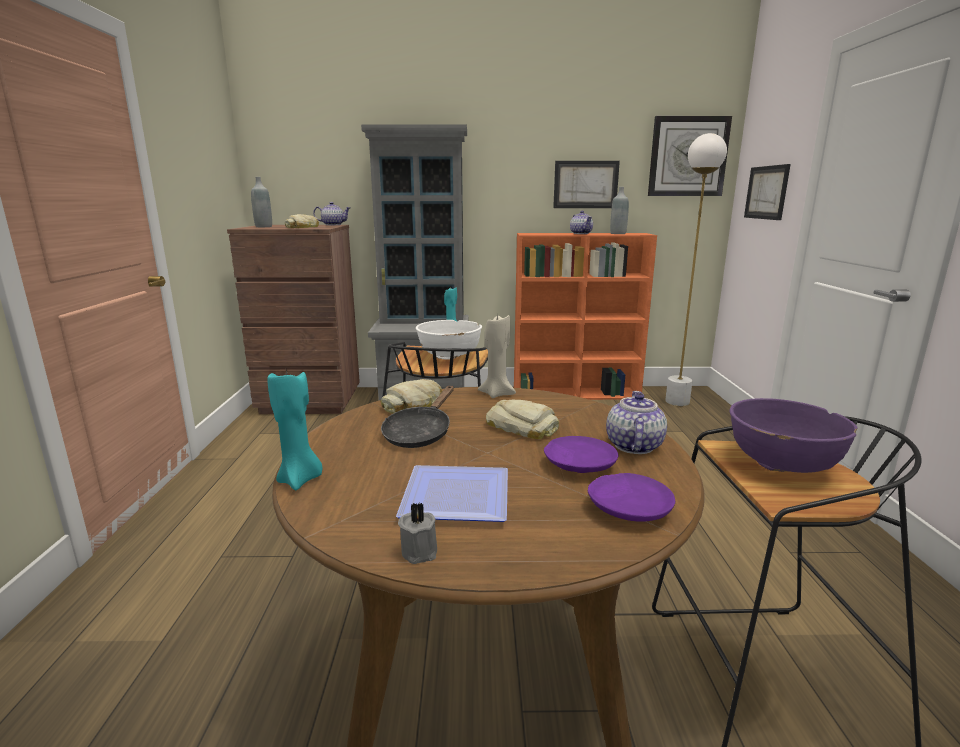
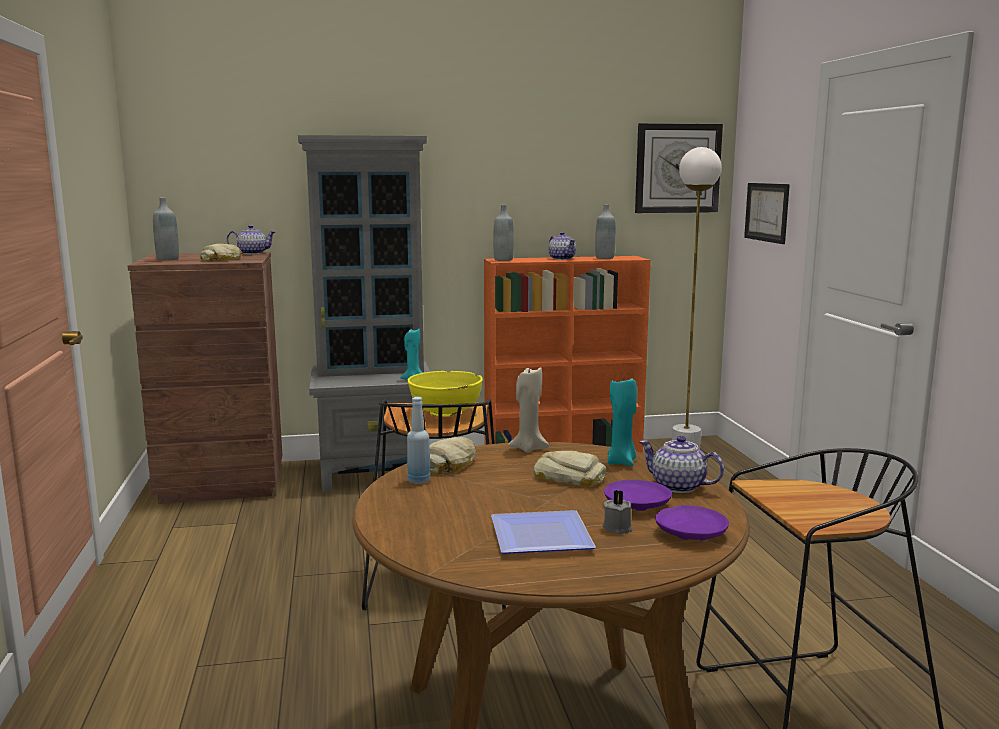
camera: 10 degrees left, 5 degrees down
turquoise candle [267,370,323,490] -> turquoise candle moved to [607,378,637,466]
black frying pan [381,386,454,448] -> none
grey candle [398,503,437,564] -> grey candle moved to [603,490,632,534]
white bowl [416,320,482,360] -> yellow bowl [407,371,483,417]
picture [553,161,620,208] -> none
teapot [606,391,667,454] -> teapot turned 60 degrees counterclockwise [639,436,724,493]
purple bowl [730,398,858,473] -> none
none -> blue bottle [407,397,431,484]
none -> grey bottle [493,205,514,261]

